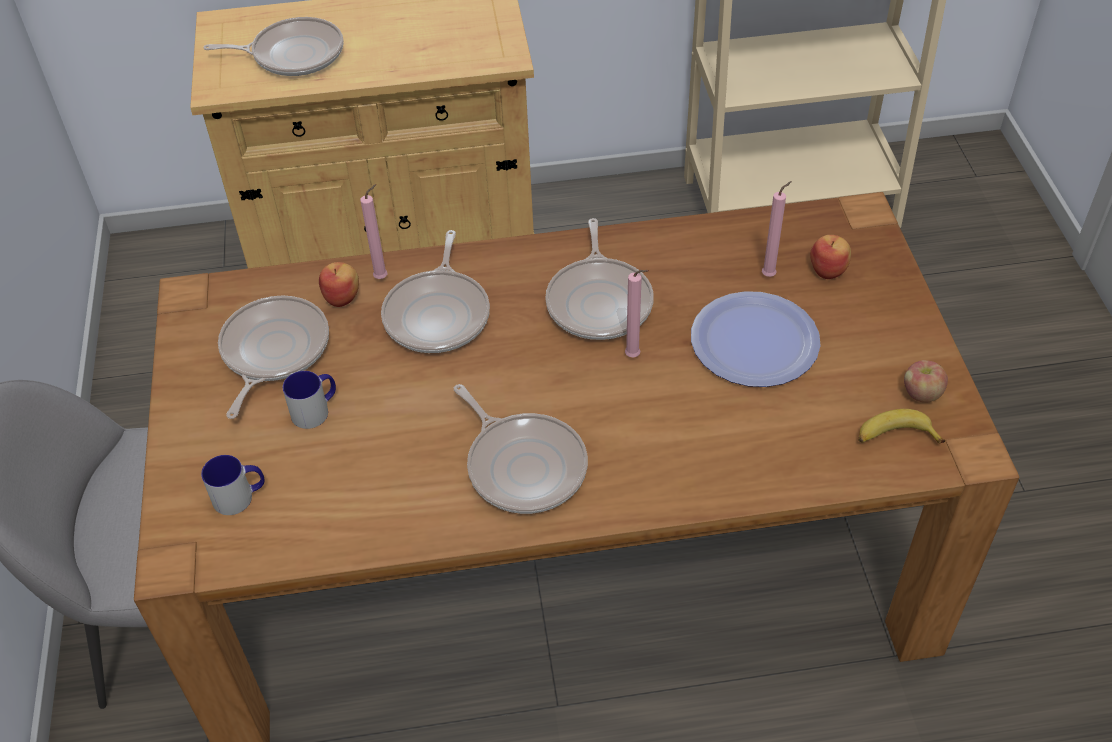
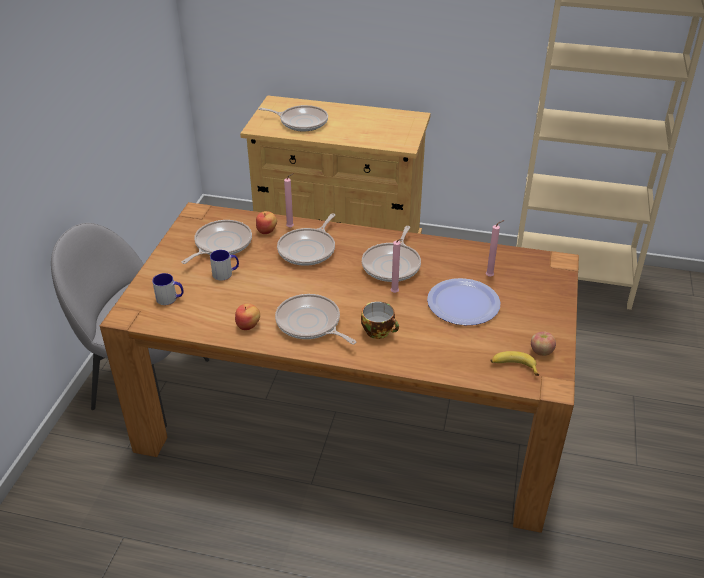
camera: 20 degrees right, 10 degrees down
frying pan [454,384,588,514] -> frying pan turned 150 degrees clockwise [275,294,356,344]
apple [810,235,851,279] -> apple moved to [235,304,260,330]
none -> cup [361,301,399,339]

